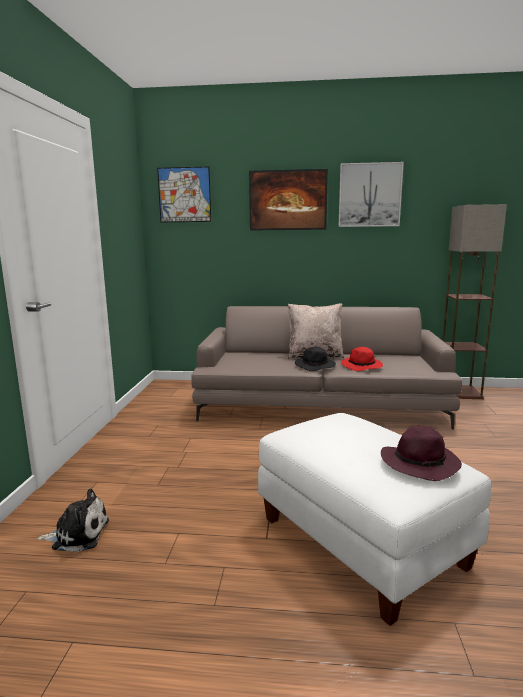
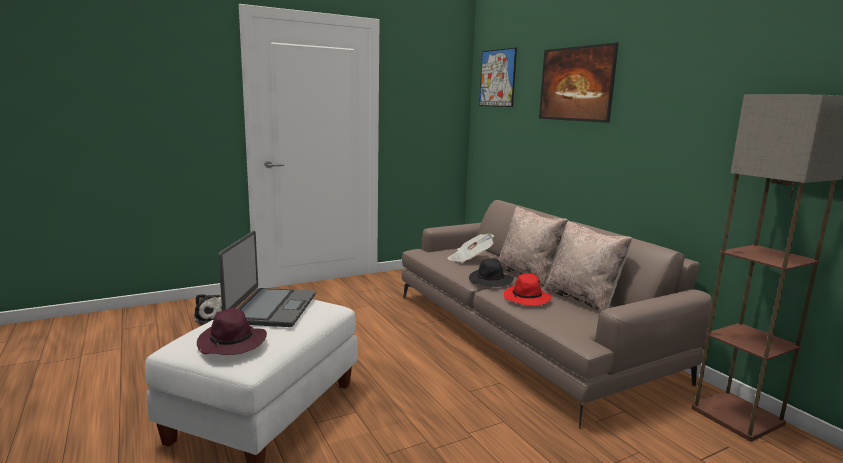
camera: 55 degrees right, 0 degrees up
picture [338,162,404,227] -> none
none -> laptop [218,231,316,327]
none -> newspaper [448,234,494,263]
none -> beige pillow [545,221,632,312]

